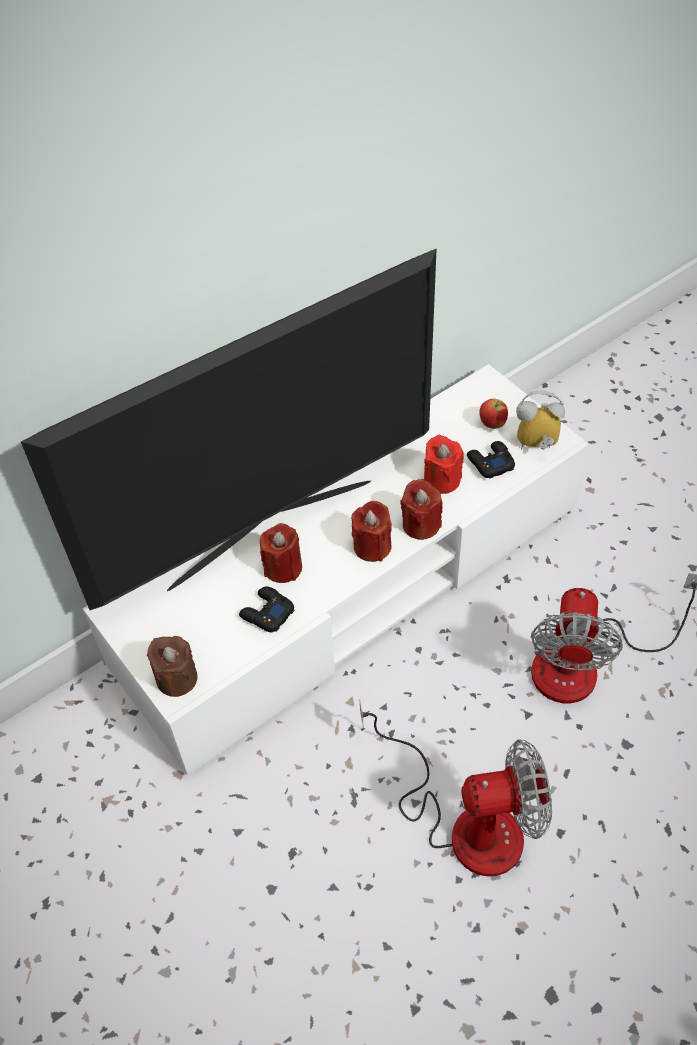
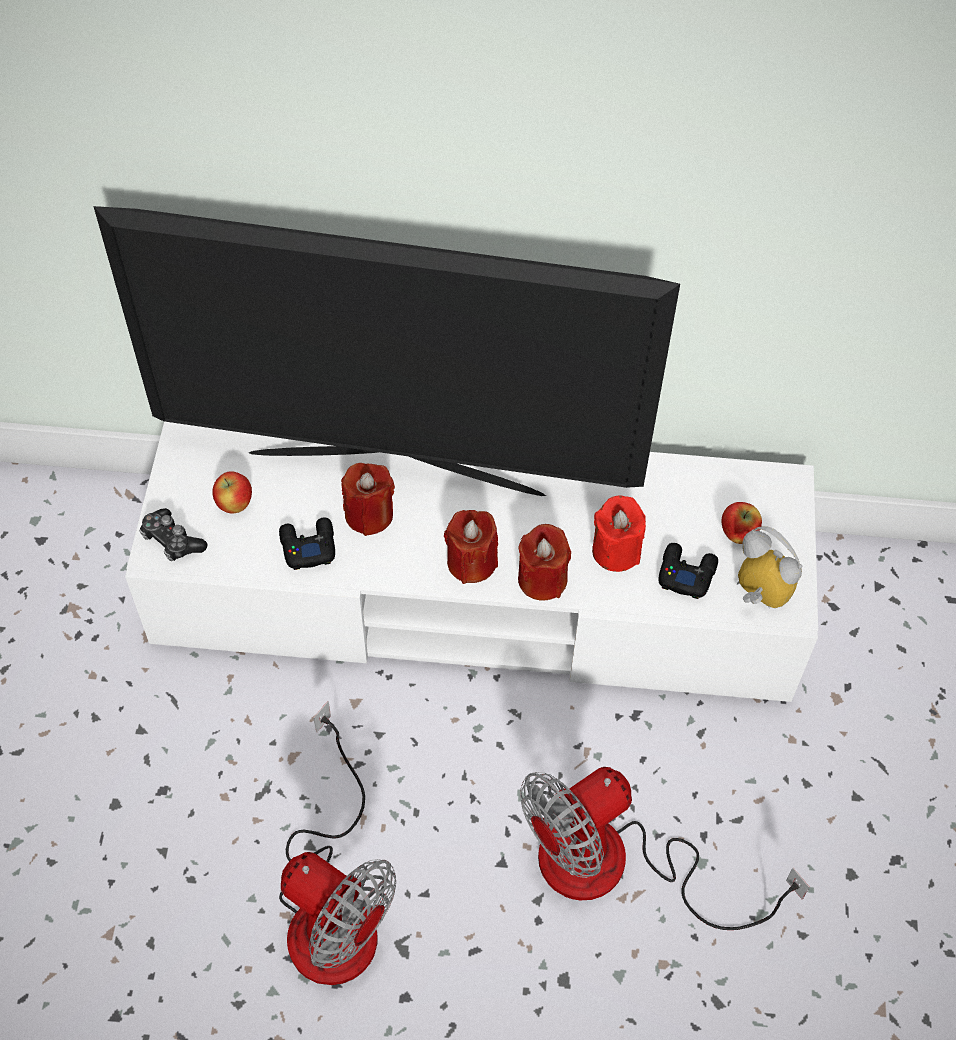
camera: 40 degrees right, 5 degrees up
brown candle [147,636,198,697] -> game controller [139,508,208,561]
none -> apple [212,471,252,513]

